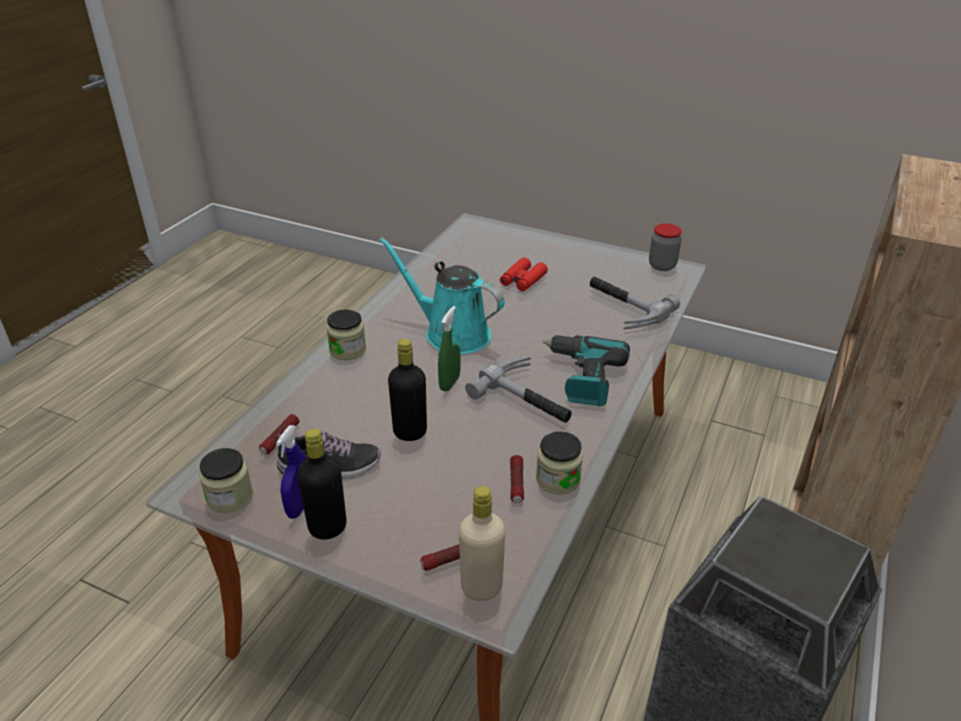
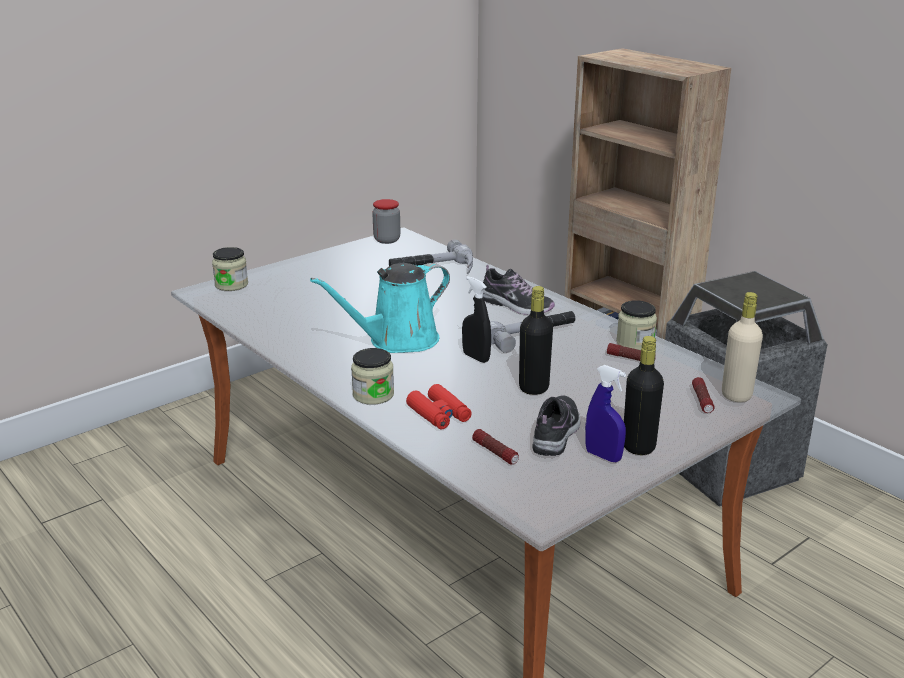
camera: 65 degrees left, 10 degrees down
jar [199,448,253,513] -> jar moved to [212,247,248,291]
green spray bottle [438,306,461,392] -> black spray bottle [462,276,491,363]
red binoculars [500,257,548,291] -> red binoculars moved to [406,384,472,429]
power drill [543,335,630,406] -> shoe [483,265,555,315]

